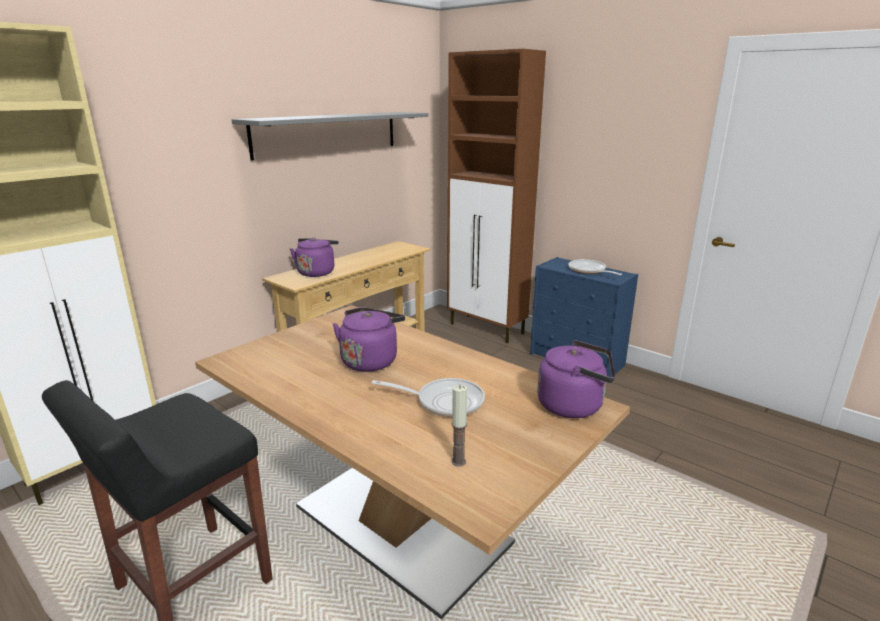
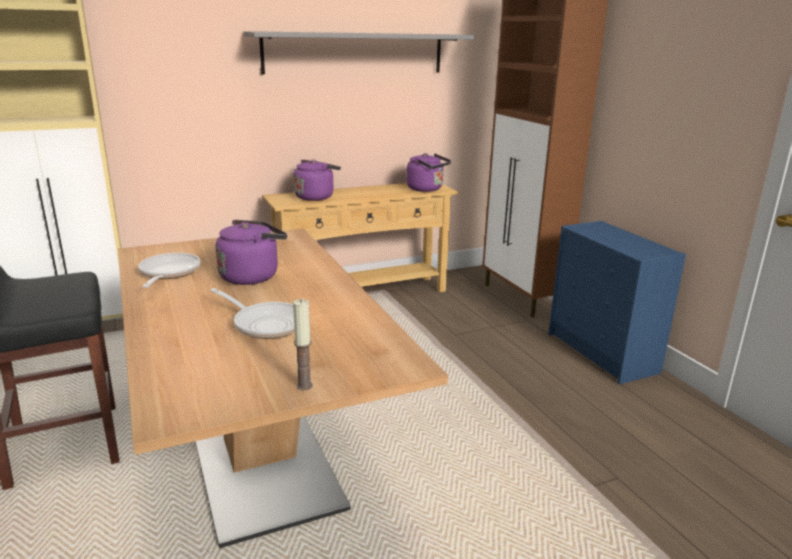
camera: 25 degrees right, 0 degrees up
candle [451,385,467,467] -> candle moved to [293,299,313,390]
purple kettle [537,340,615,418] -> purple kettle moved to [406,153,451,192]
frying pan [568,259,622,275] -> frying pan moved to [138,253,200,288]

